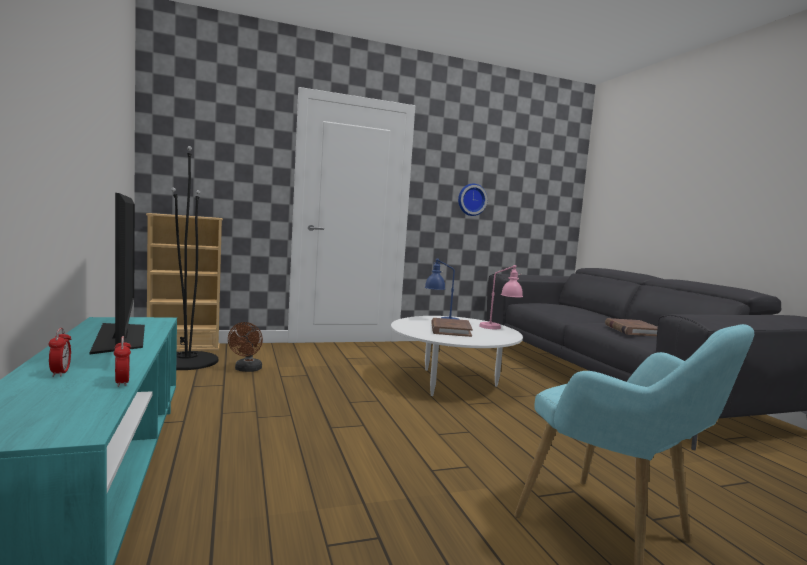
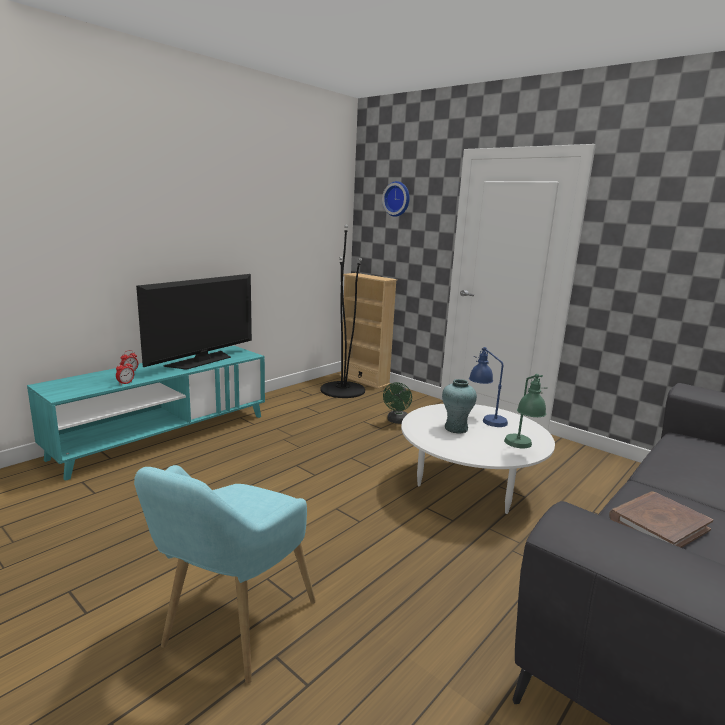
camera: 60 degrees right, 10 degrees up
brown fan [228,322,263,372] -> none
brown book [431,318,473,337] -> turquoise vase [442,379,477,434]
wall clock [458,184,487,216] -> wall clock moved to [382,181,409,217]
pink table lamp [479,265,523,329] -> green table lamp [504,374,548,448]
none -> green fan [383,382,412,424]

